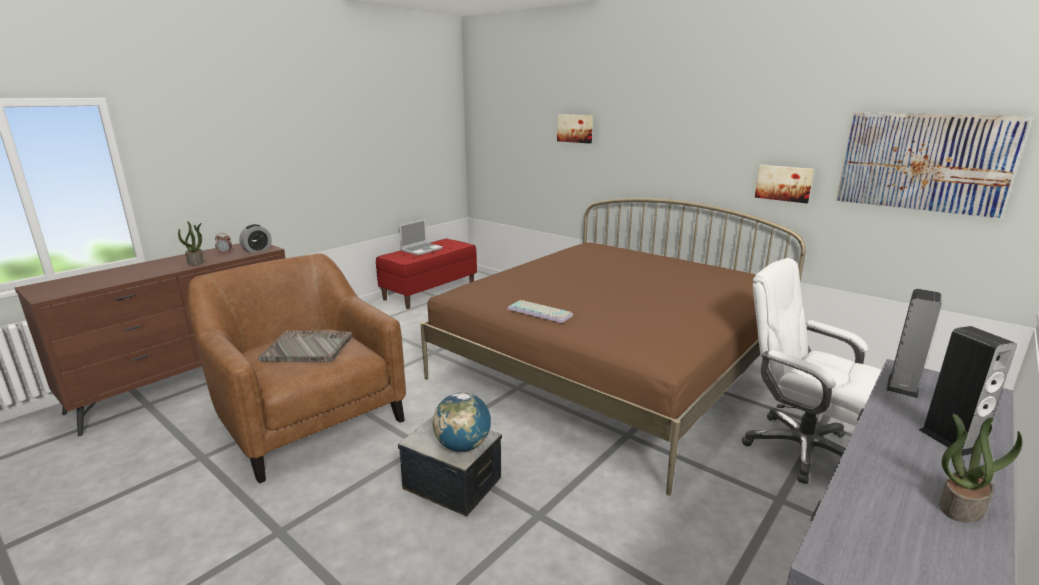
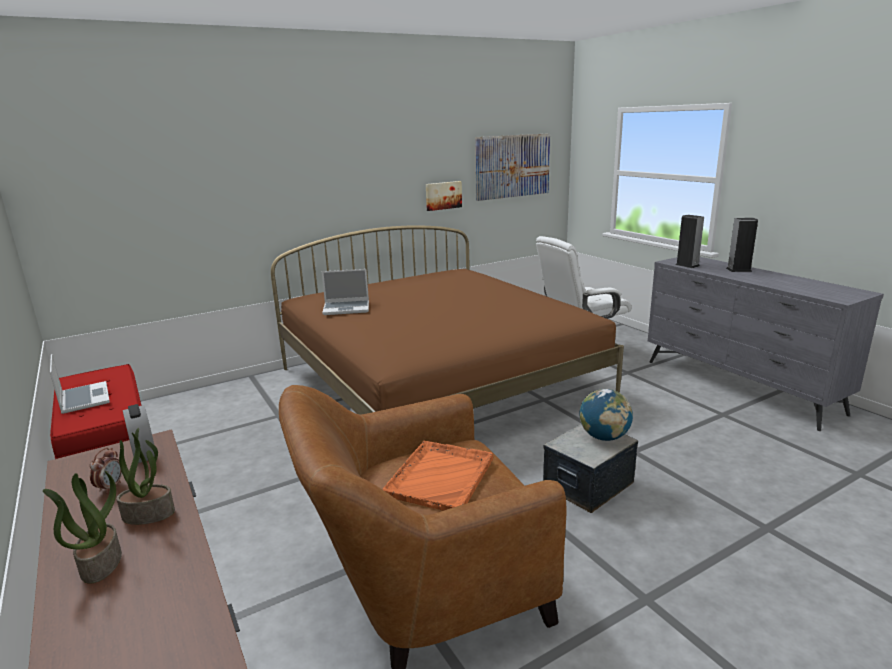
camera: 70 degrees left, 0 degrees up
grey tray [258,330,353,362] -> orange tray [382,441,493,511]
keyboard [508,300,573,323] -> none
picture [557,114,593,143] -> none
potted plant [939,414,1022,522] -> potted plant moved to [43,471,122,584]
none -> laptop [322,269,369,315]

